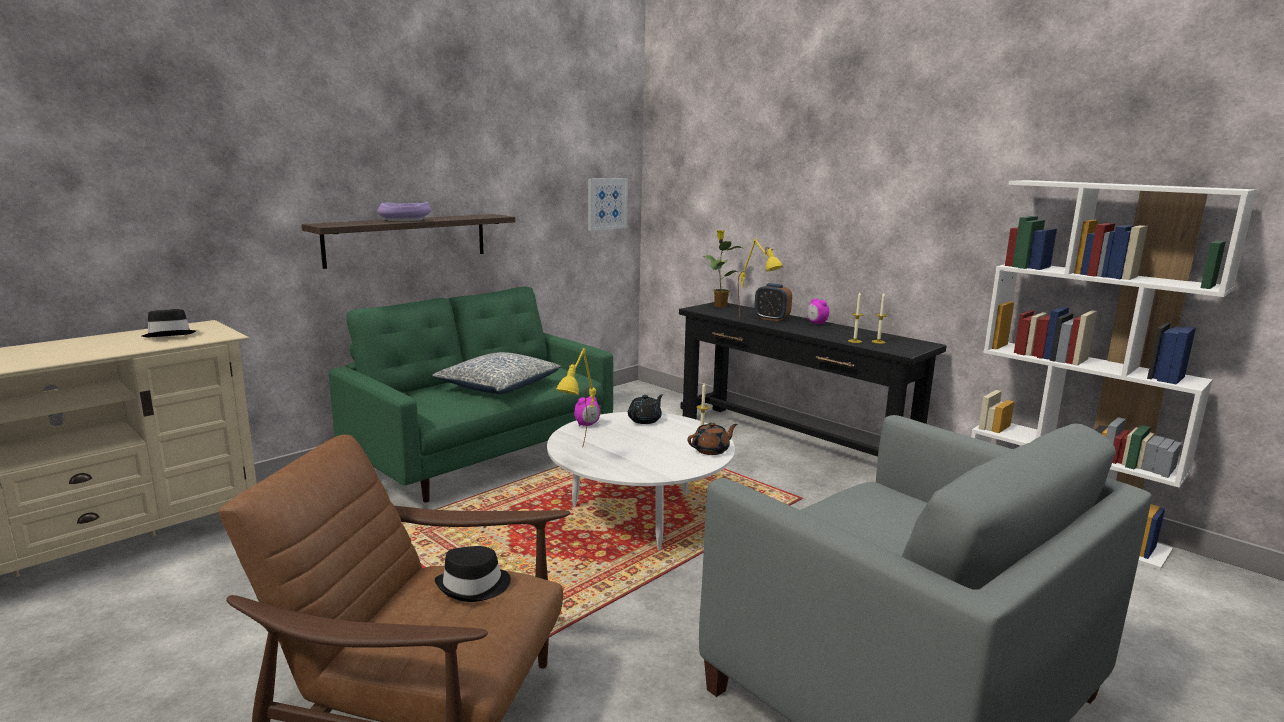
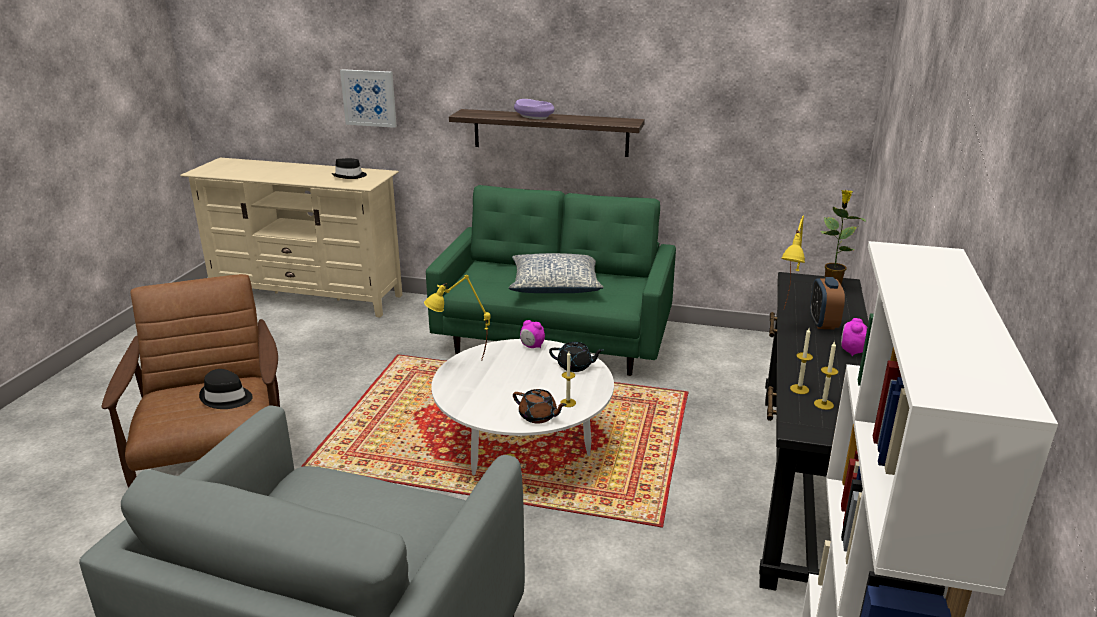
camera: 60 degrees right, 10 degrees up
picture [588,178,628,231] -> picture moved to [340,69,397,128]

